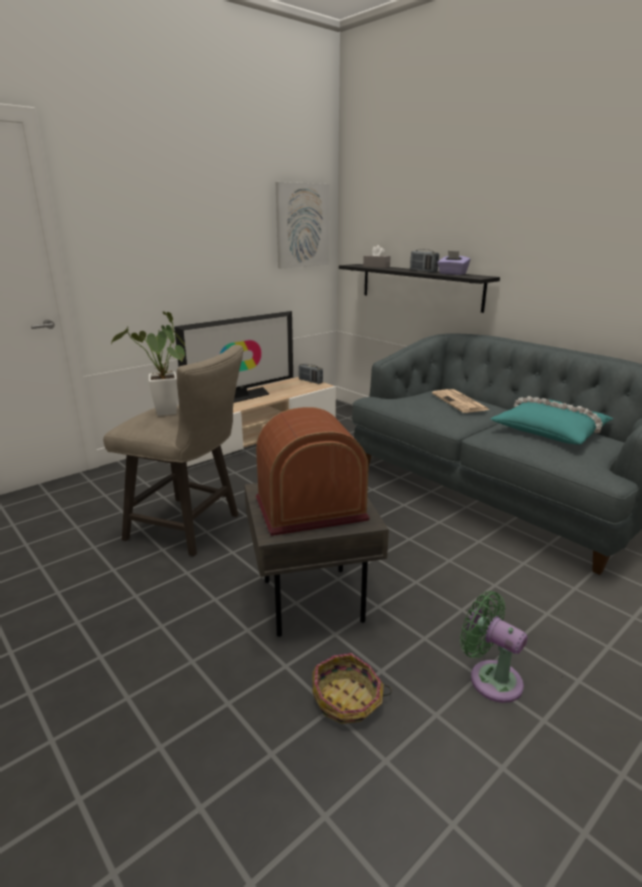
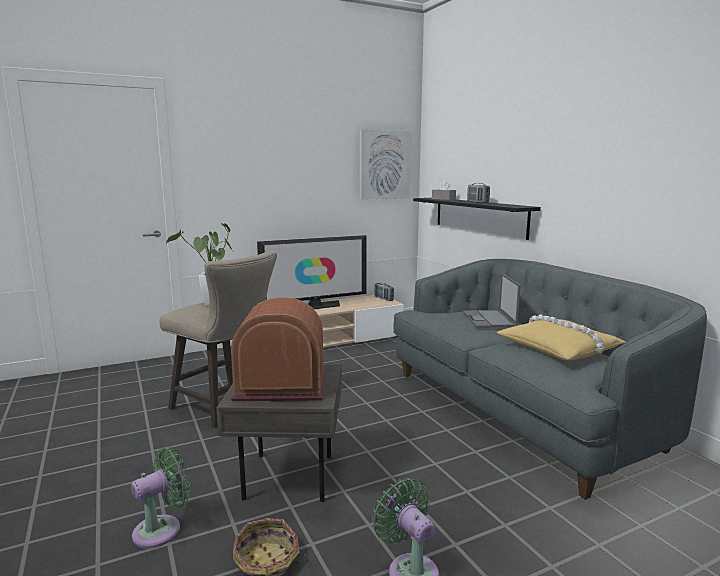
camera: 15 degrees right, 10 degrees down
newspaper [432,389,489,413] -> laptop [463,273,521,328]
purple tissue box [437,251,470,275] -> none
turquoise pillow [491,396,613,444] -> yellow pillow [497,314,626,361]
none -> green fan [131,447,190,548]

